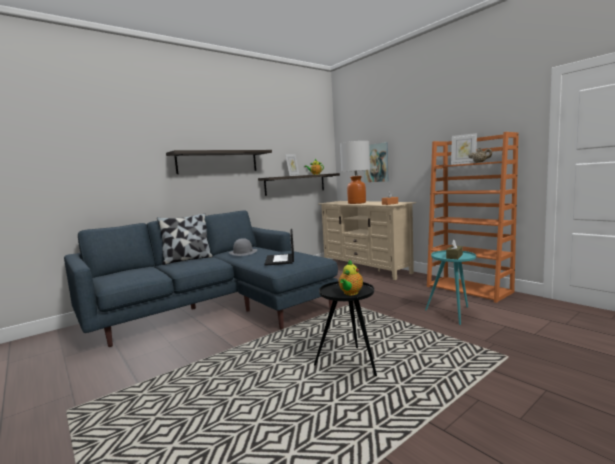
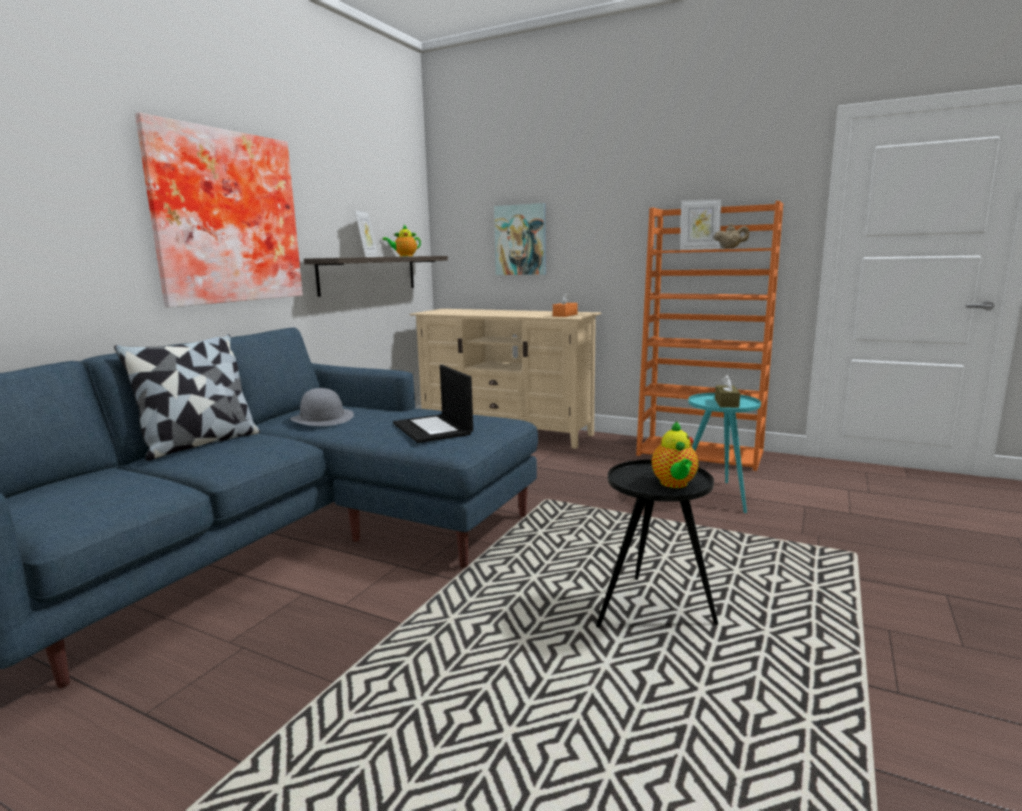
camera: 25 degrees left, 5 degrees up
shelf [166,150,272,174] -> picture [135,113,303,307]
table lamp [340,141,370,204] -> none

